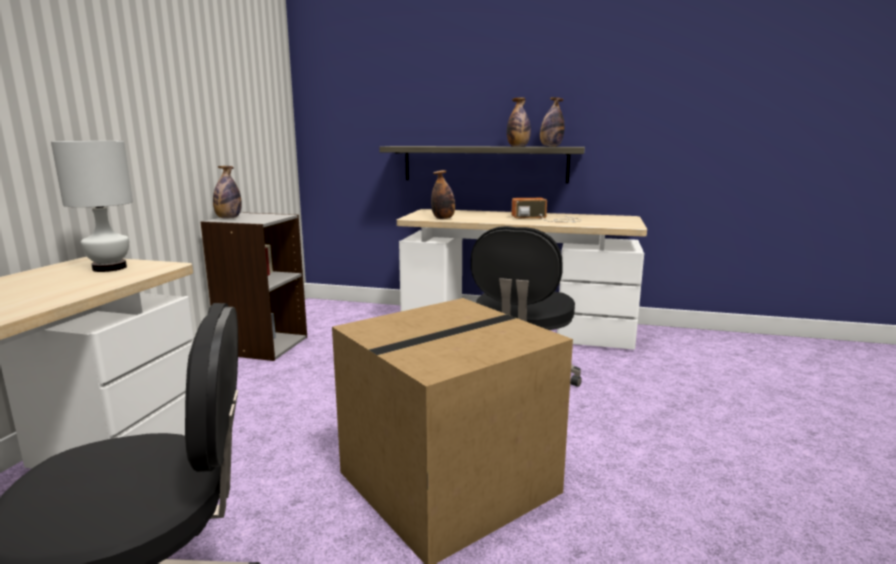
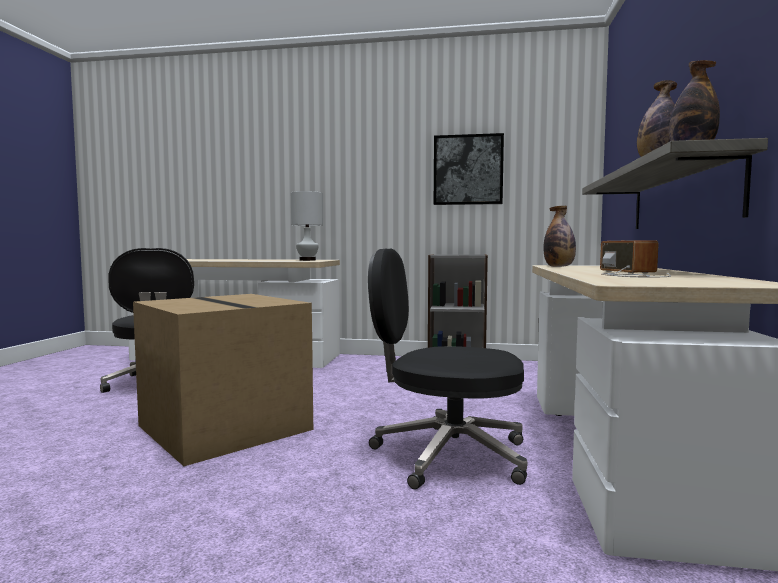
camera: 85 degrees right, 10 degrees down
bottle [213,166,242,218] -> none
none -> picture [434,133,504,205]

